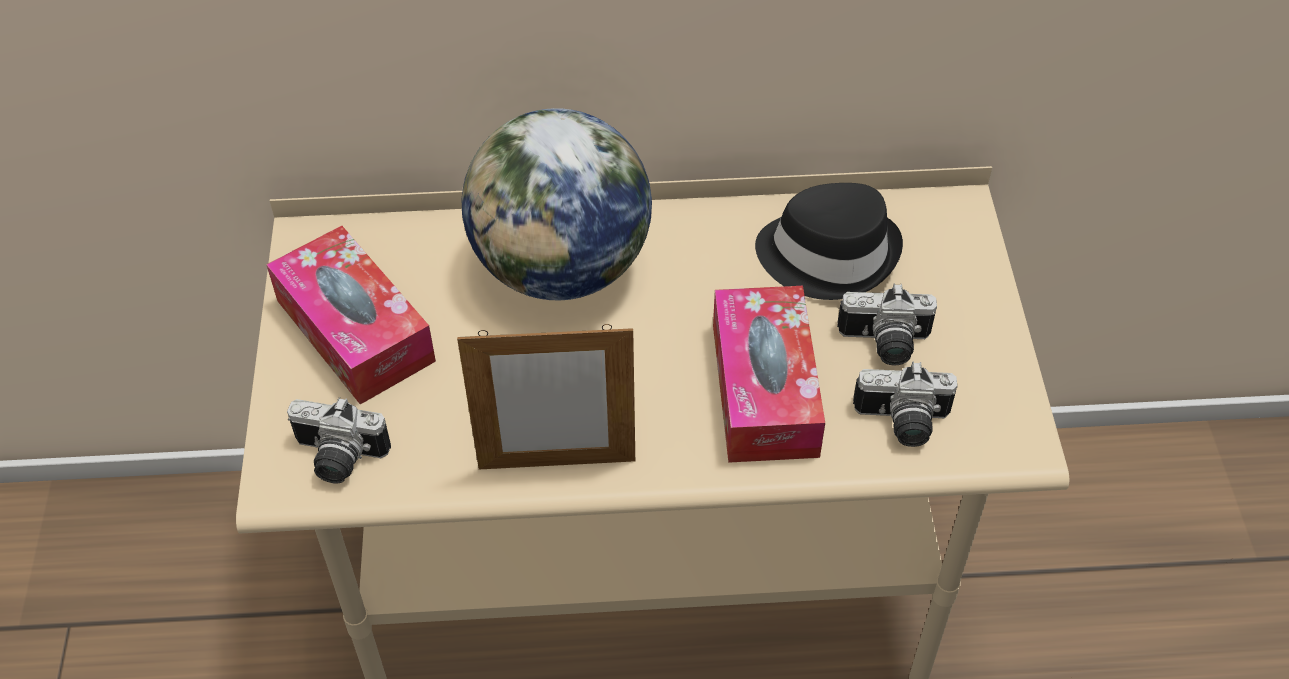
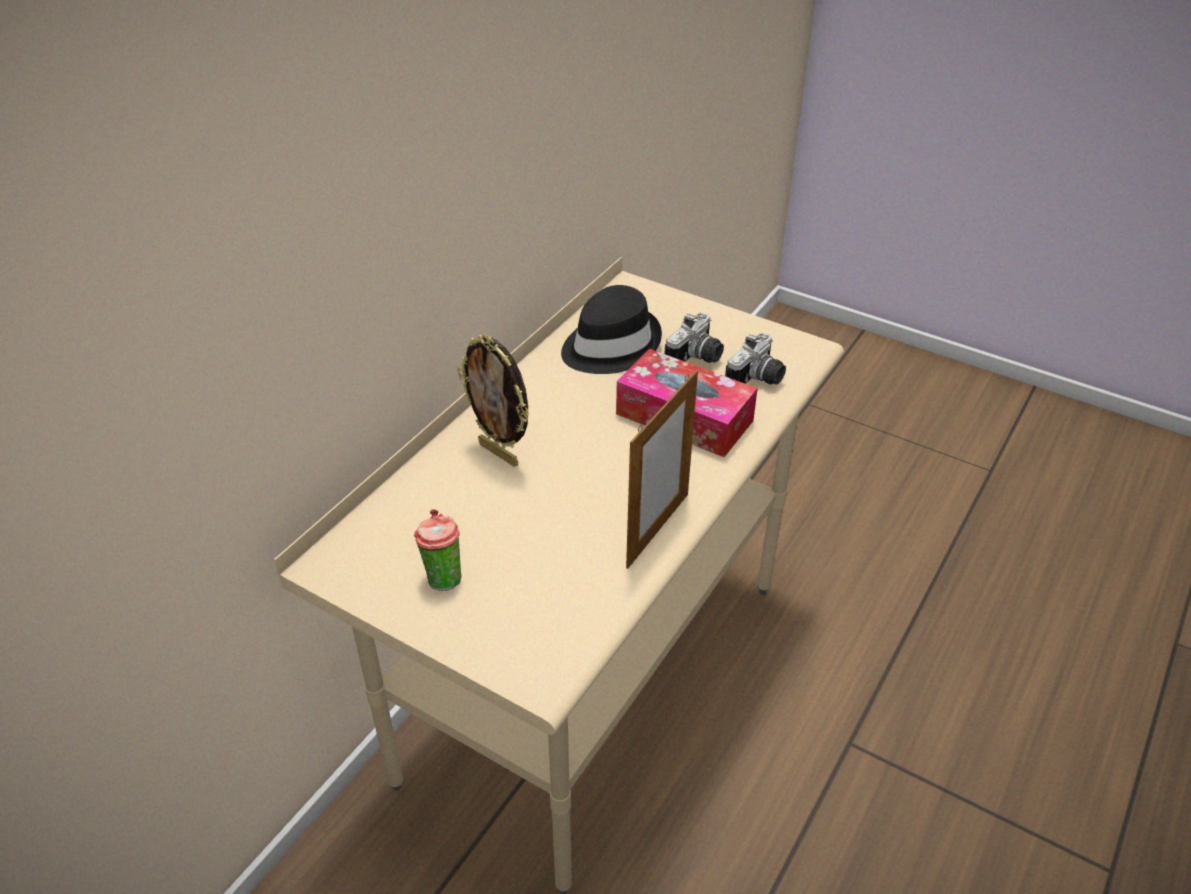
camera: 55 degrees left, 10 degrees down
tissue box [266,226,436,404] -> cup [414,509,461,591]
camera [287,397,391,484] -> none
globe [462,108,652,301] -> picture frame [458,335,530,467]

